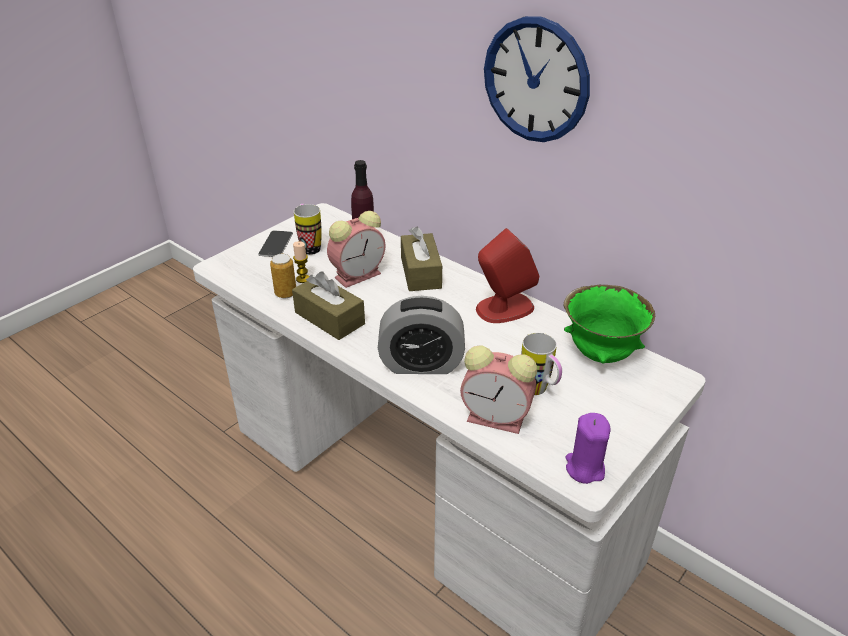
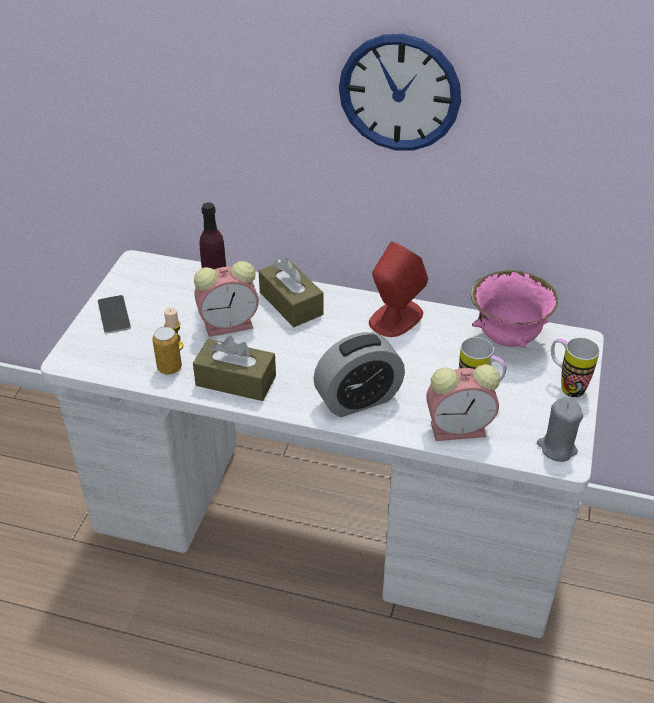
camera: 25 degrees left, 5 degrees up
mug [294,204,322,255] -> mug moved to [551,338,600,397]
alarm clock [327,211,385,288] -> alarm clock turned 45 degrees clockwise [194,261,259,337]
green bowl [563,285,655,364] -> pink bowl [471,270,558,348]
purple candle [566,413,611,484] -> grey candle [537,397,583,462]

